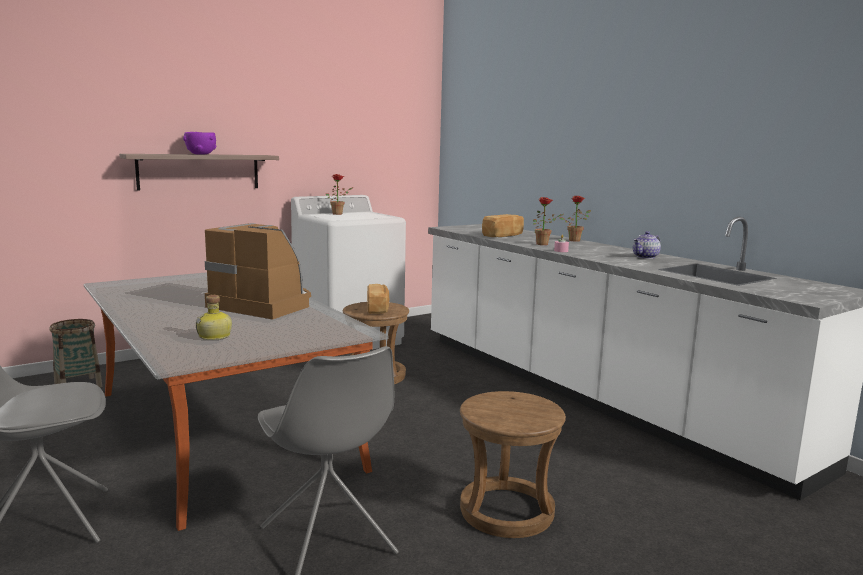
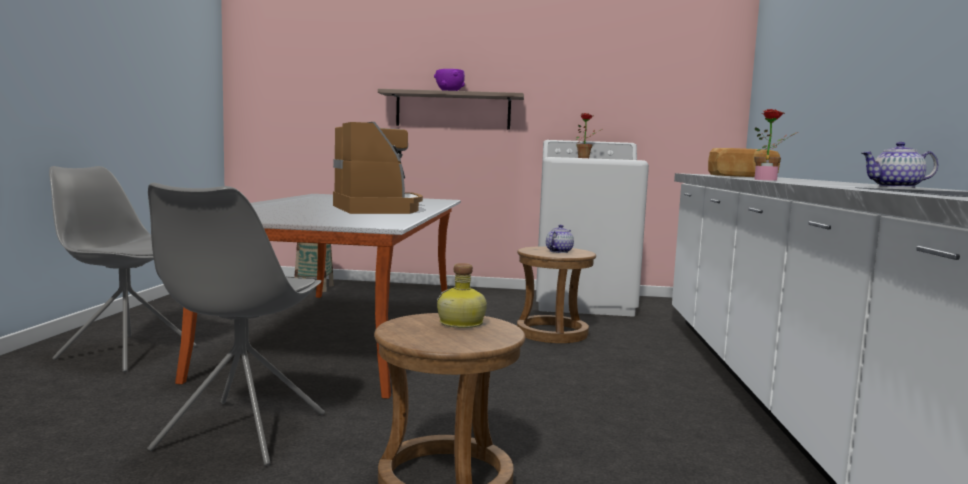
camera: 40 degrees right, 5 degrees down
bottle [196,295,232,340] -> bottle moved to [437,263,487,328]
bread [367,284,389,314] -> teapot [546,225,574,253]
potted plant [559,196,591,242] -> none

